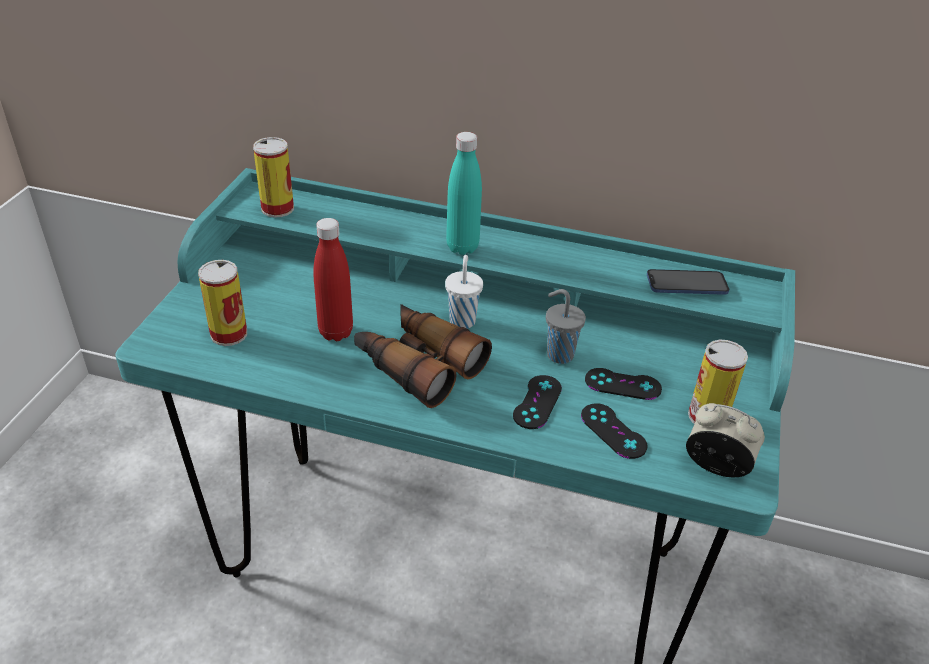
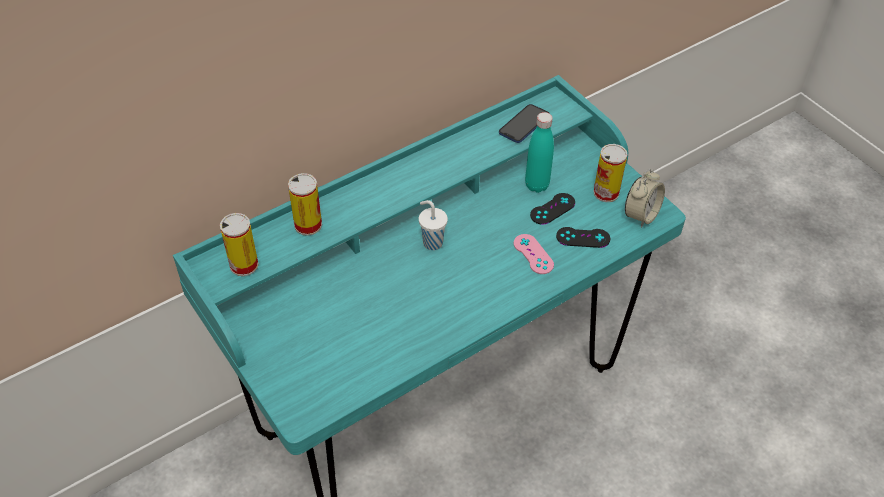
camera: 50 degrees left, 10 degrees up
can [198,260,247,346] -> can moved to [288,173,322,236]
red bottle [313,218,353,341] -> none
binoculars [354,304,492,408] -> none
turquoise bottle [446,132,482,255] -> turquoise bottle moved to [525,112,554,193]
black game controller [513,375,562,429] -> pink game controller [514,234,554,274]
grey cup [546,289,586,364] -> none
alarm clock [686,403,765,477] -> alarm clock turned 150 degrees clockwise [625,169,665,228]

